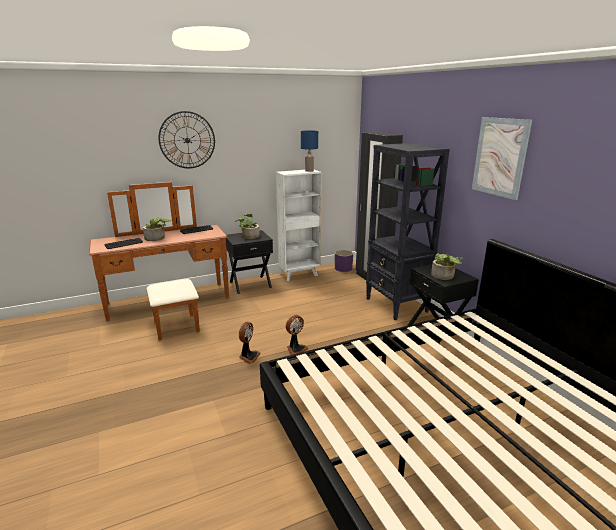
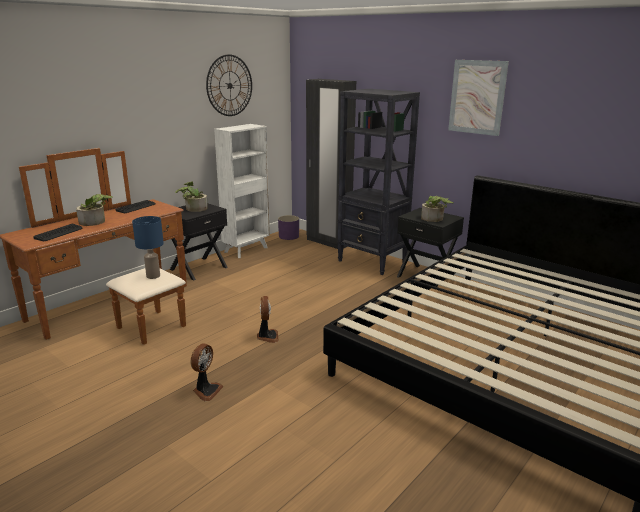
camera: 25 degrees left, 0 degrees up
wall clock [158,111,215,168] -> wall clock moved to [206,54,252,116]
fan [286,315,308,355] -> fan moved to [191,344,224,401]
blue table lamp [301,131,318,172] -> blue table lamp moved to [132,216,164,279]

